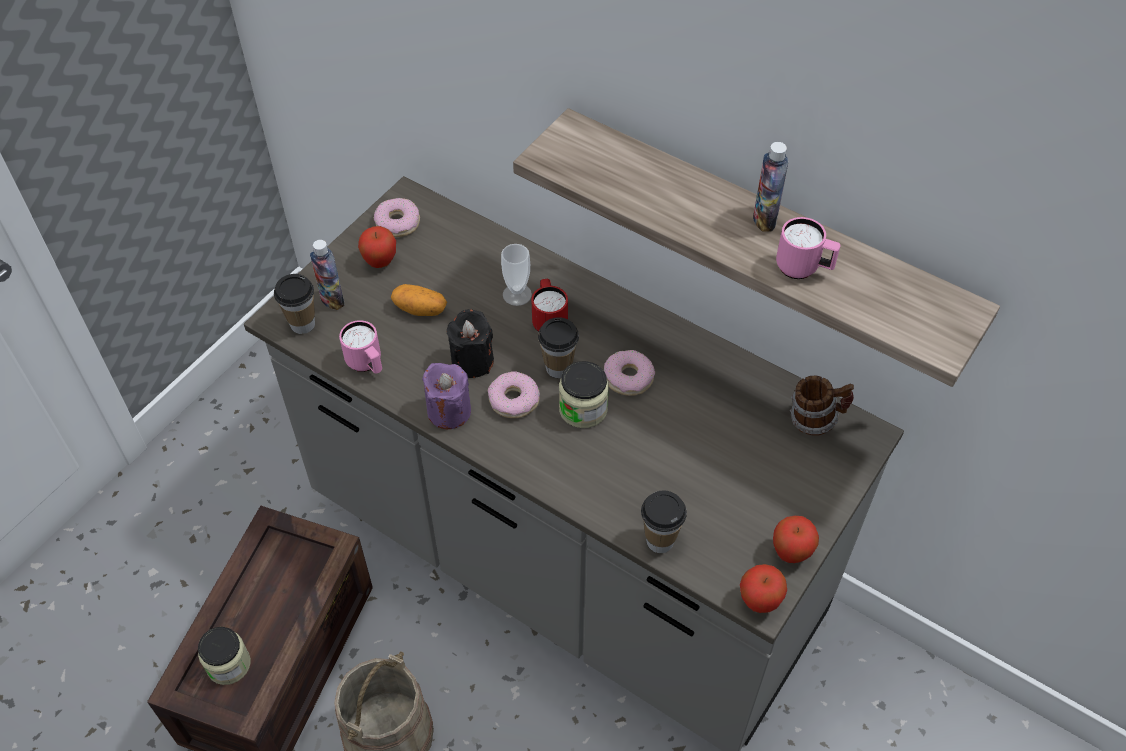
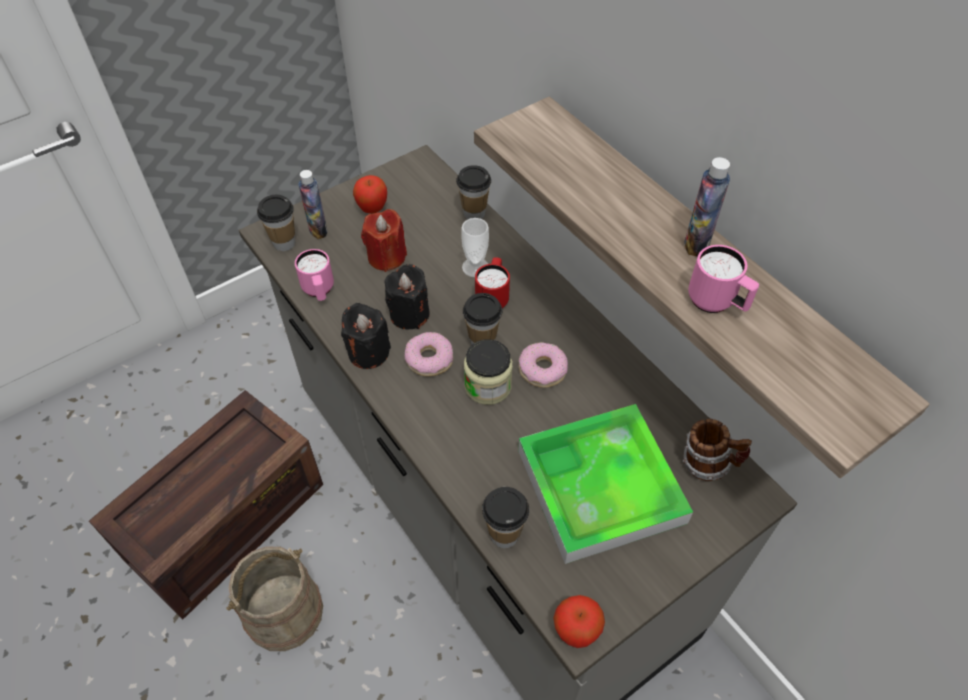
camera: 20 degrees right, 0 degrees up
jar [198,627,251,685] -> none
donut [374,198,420,237] -> none
potato [391,284,447,316] -> red candle [361,209,407,272]
purple candle [422,363,471,429] -> black candle [341,303,391,369]
apple [773,516,819,563] -> none
none -> cup [456,165,491,220]
none -> tray [518,404,693,564]

